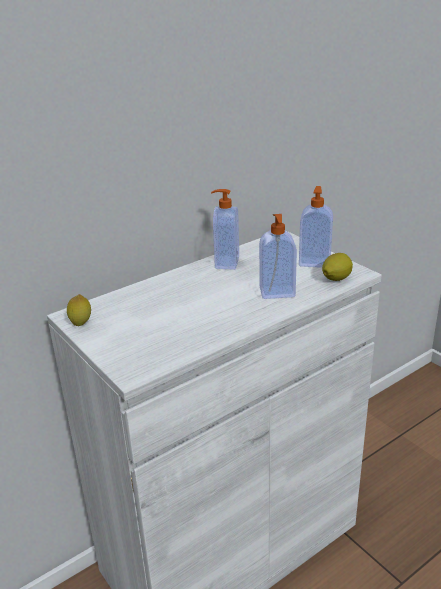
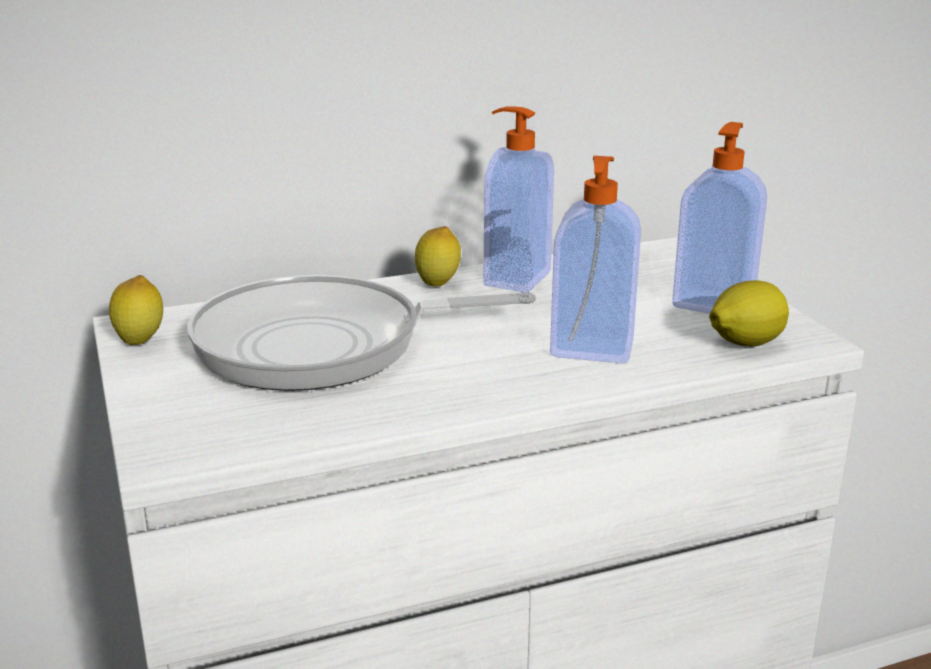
camera: 15 degrees right, 5 degrees down
none -> frying pan [187,275,536,391]
none -> lemon [415,226,461,286]

